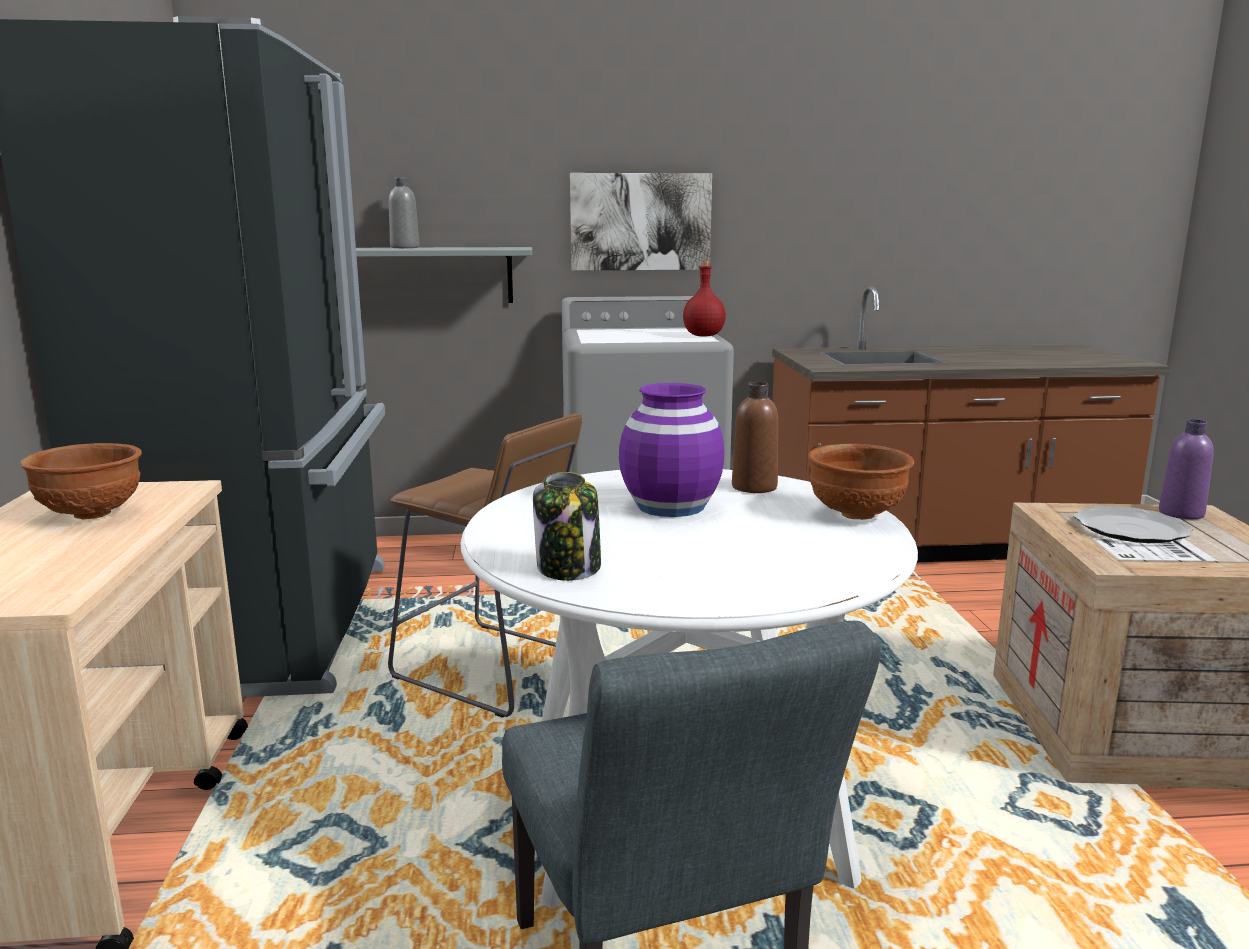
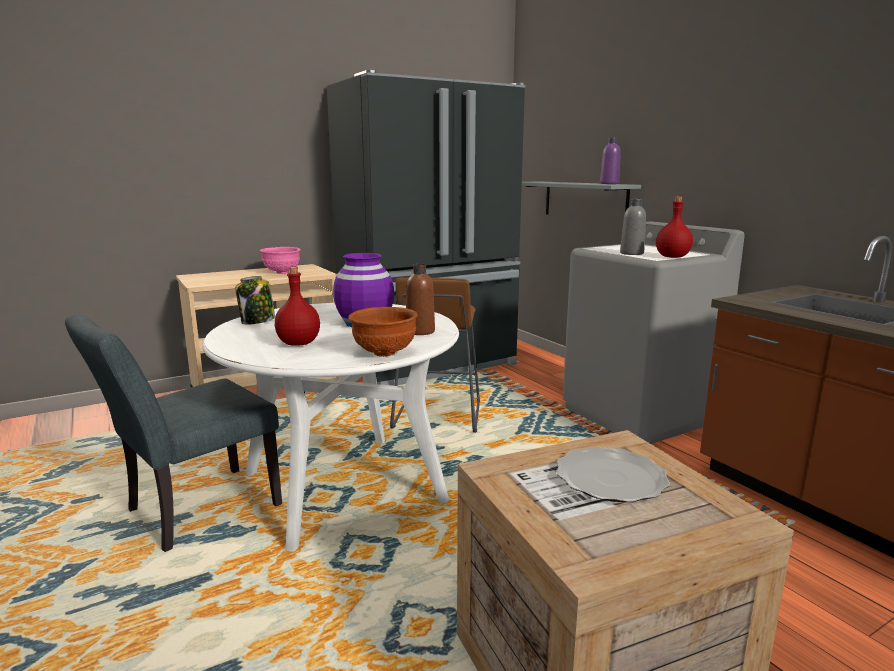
camera: 65 degrees right, 0 degrees up
brown bowl [20,443,142,519] -> pink bowl [260,247,301,274]
grey bottle [389,178,420,248] -> grey bottle moved to [620,199,646,255]
picture [570,173,712,271] -> none
purple bottle [1159,419,1214,519] -> purple bottle moved to [600,138,621,184]
none -> red bottle [275,267,320,346]

